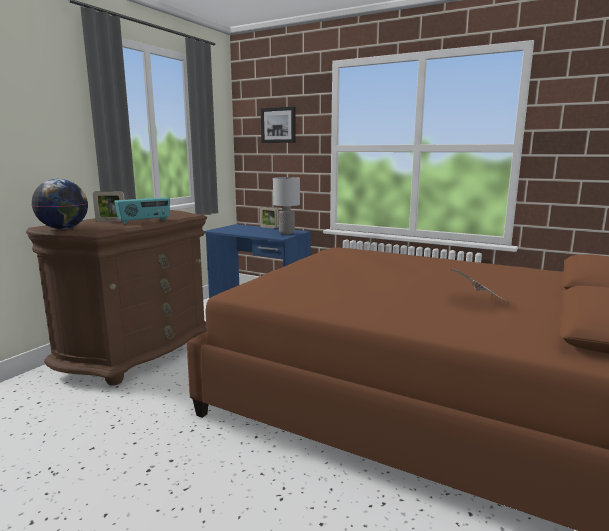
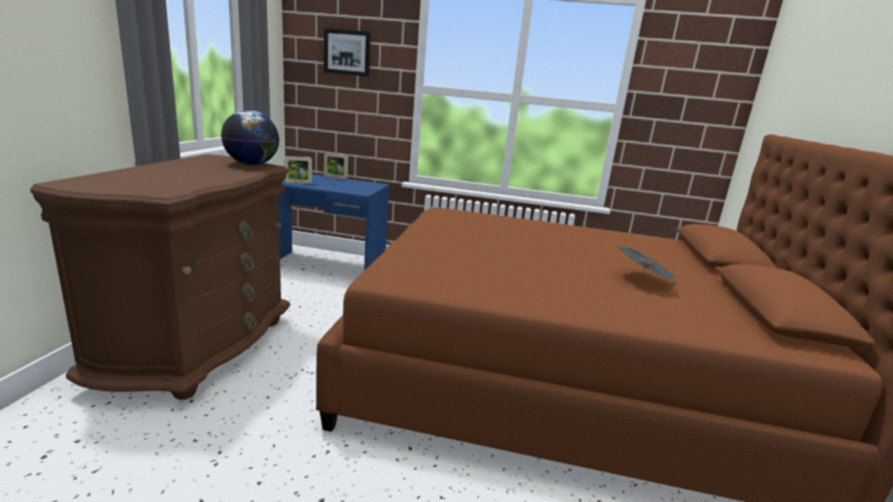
camera: 20 degrees left, 5 degrees up
globe [32,179,88,229] -> globe moved to [221,110,279,165]
picture frame [93,191,125,221] -> picture frame moved to [284,156,312,184]
radio [114,197,170,224] -> none
grey table lamp [273,177,300,235] -> none

